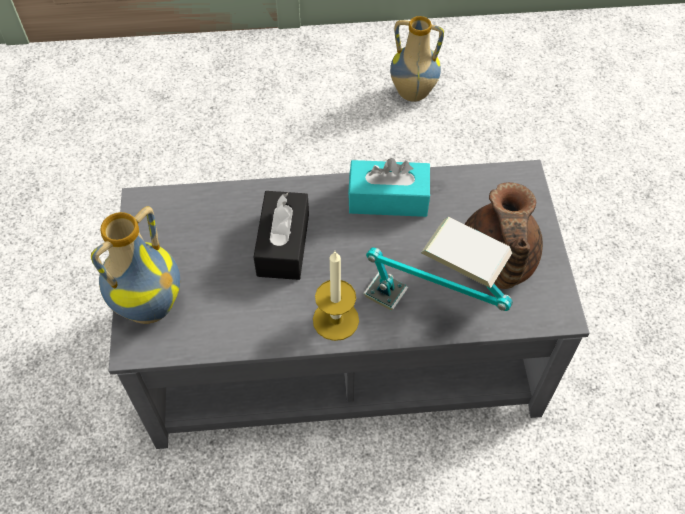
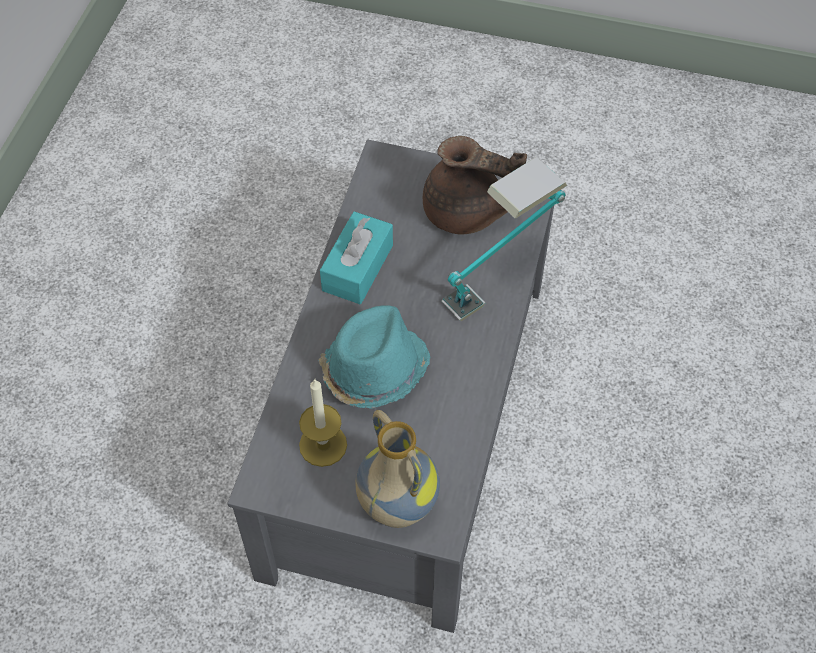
camera: 70 degrees left, 0 degrees up
black tissue box [254,191,309,280] -> turquoise hat [318,305,431,409]
candle [313,251,359,341] -> candle moved to [299,379,347,467]
vase [390,16,444,102] -> none

